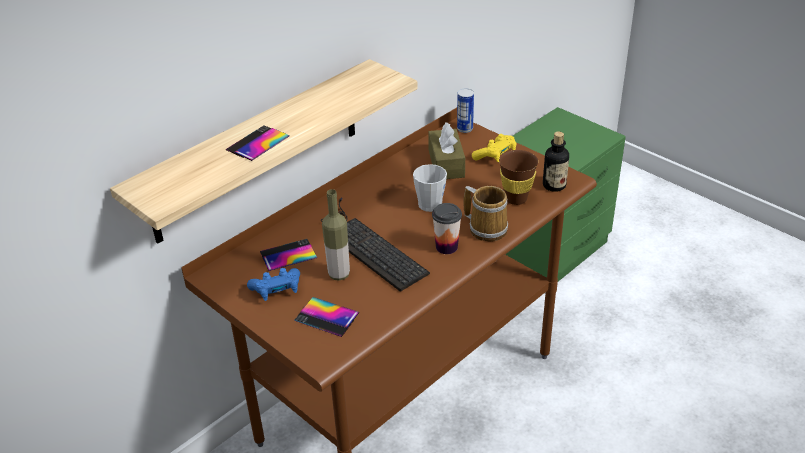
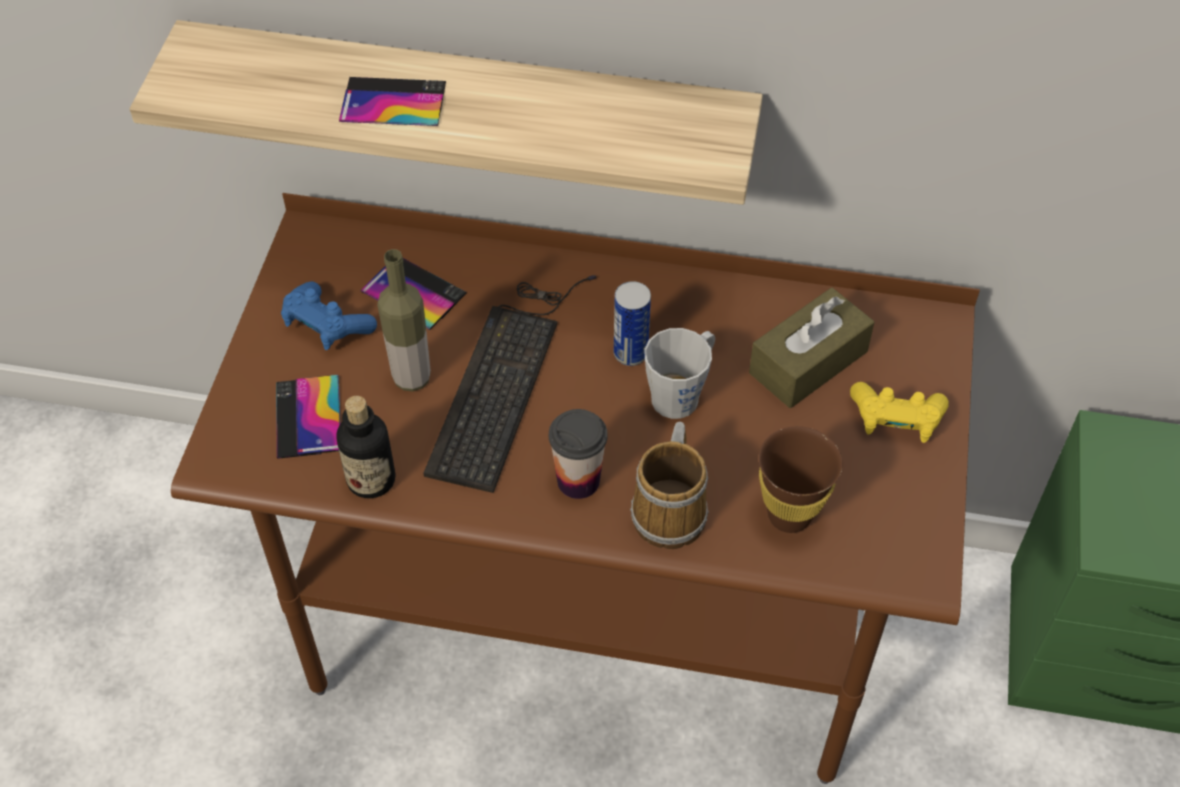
camera: 55 degrees right, 15 degrees up
can [457,89,474,133] -> can moved to [614,281,651,366]
bottle [543,131,569,192] -> bottle moved to [336,396,395,498]

